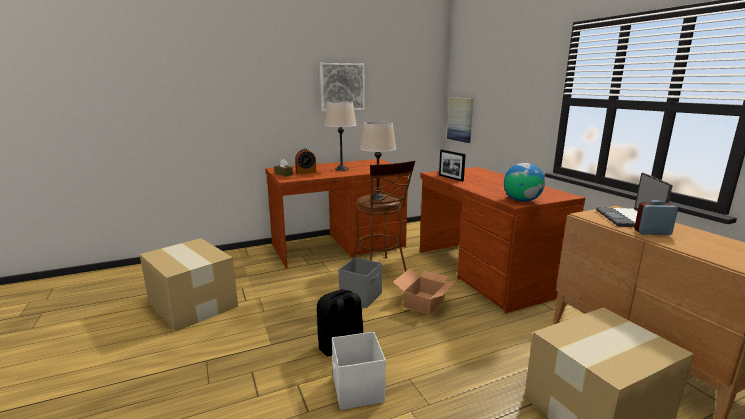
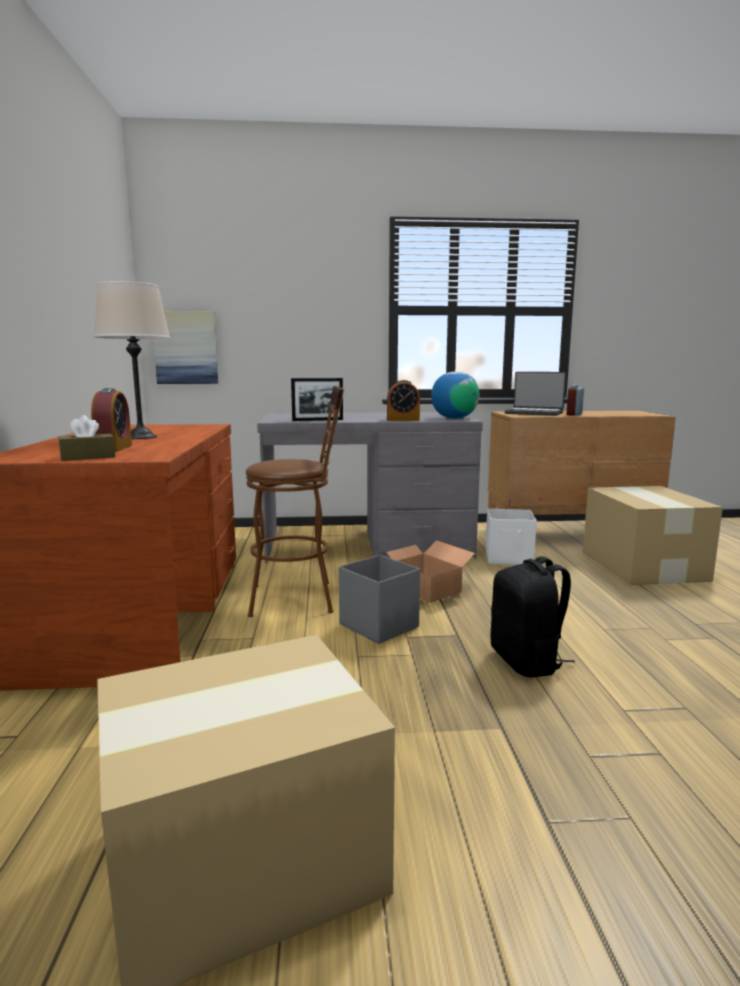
camera: 70 degrees left, 5 degrees down
picture [320,63,365,111] -> none
white storage box [332,332,386,410] -> white storage box moved to [485,509,537,565]
beige table lamp [360,121,396,200] -> none
brown desk [420,167,585,313] -> grey desk [257,412,483,563]
none -> alarm clock [387,380,420,421]

